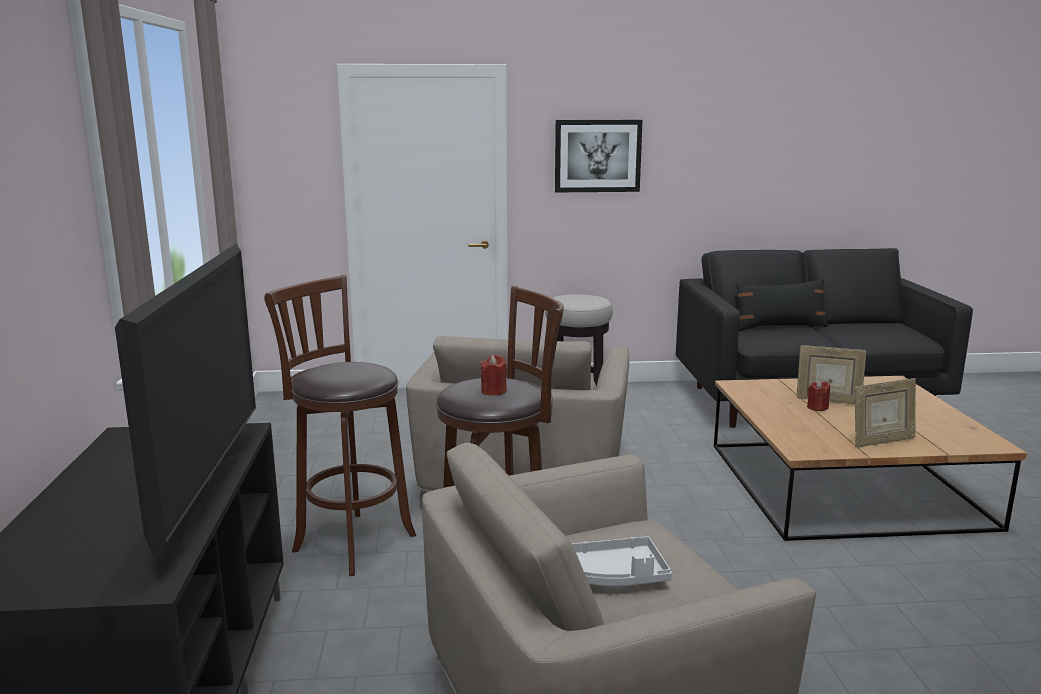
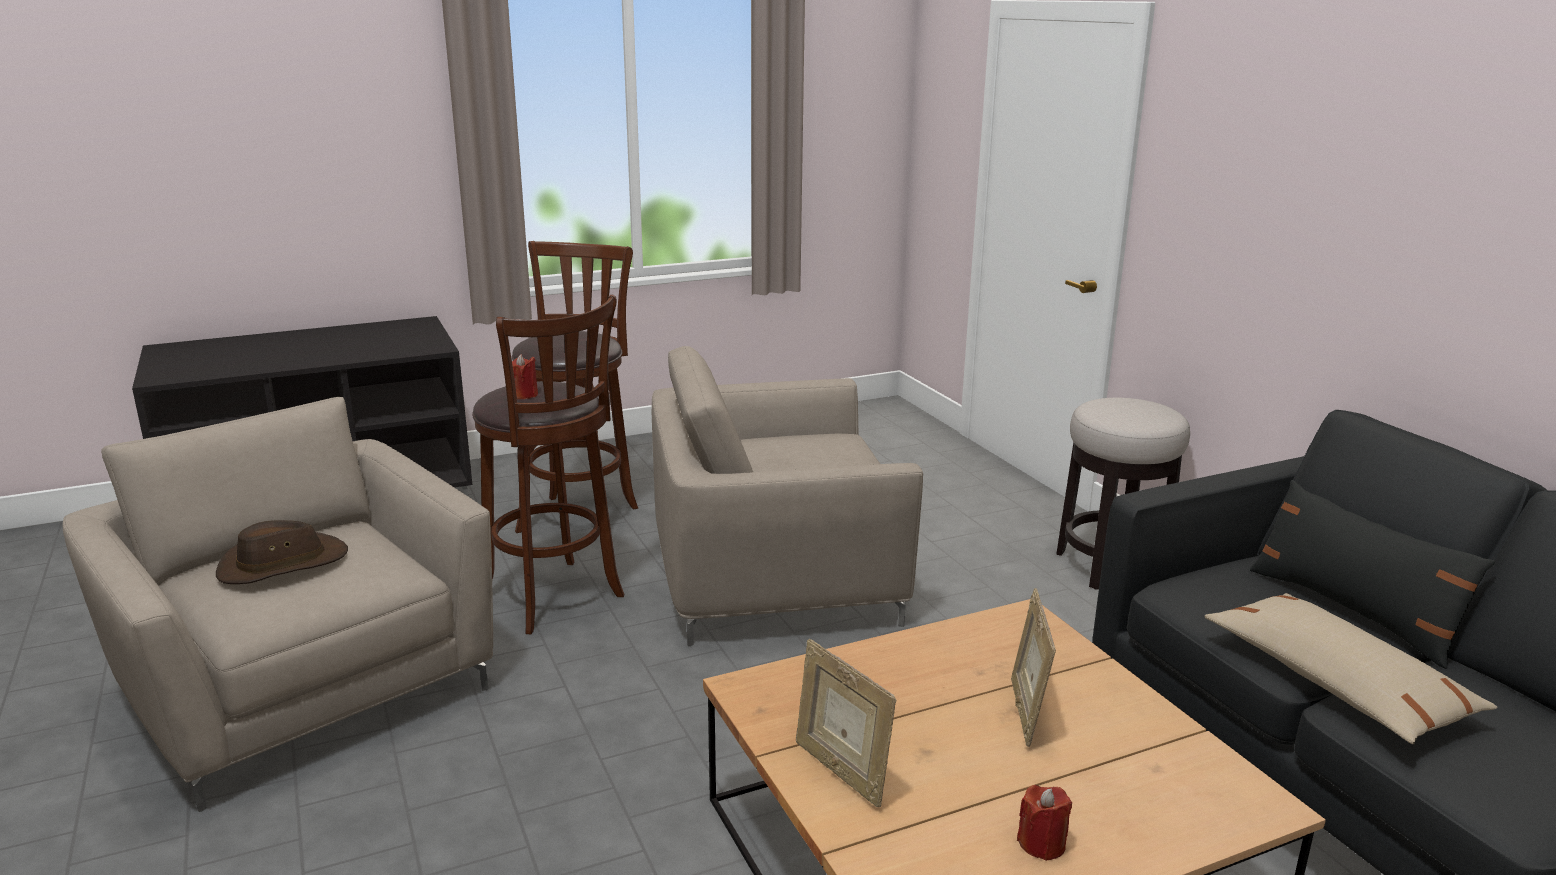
camera: 70 degrees right, 5 degrees up
television [115,244,256,557] -> none
picture [555,120,643,193] -> none
grey tray [572,536,672,586] -> brown hat [216,520,348,584]
red candle [807,380,830,411] -> red candle moved to [1017,785,1072,861]
none -> beige pillow [1205,593,1498,744]

